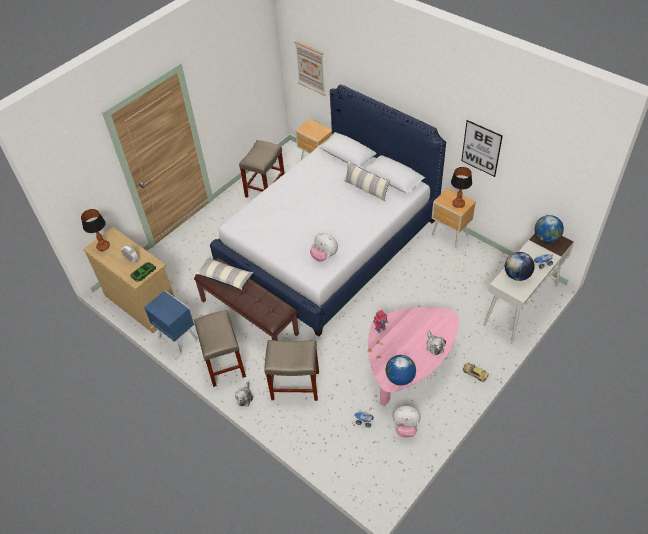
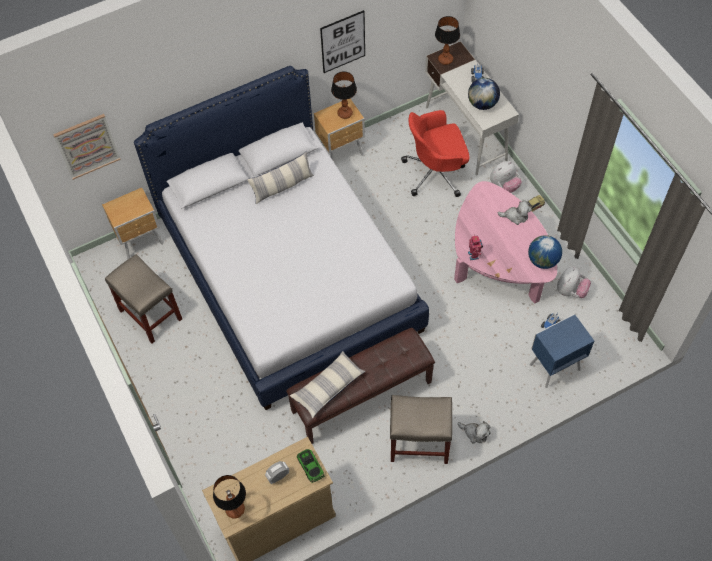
camera: 70 degrees left, 10 degrees up
blue nightstand [144,291,198,355] -> blue nightstand moved to [530,314,594,388]
beige stool [264,340,319,401] -> none
plush toy [310,233,338,262] -> plush toy moved to [490,161,522,193]
globe [535,215,564,243] -> table lamp [435,16,460,65]
none -> red office chair [401,110,469,197]

